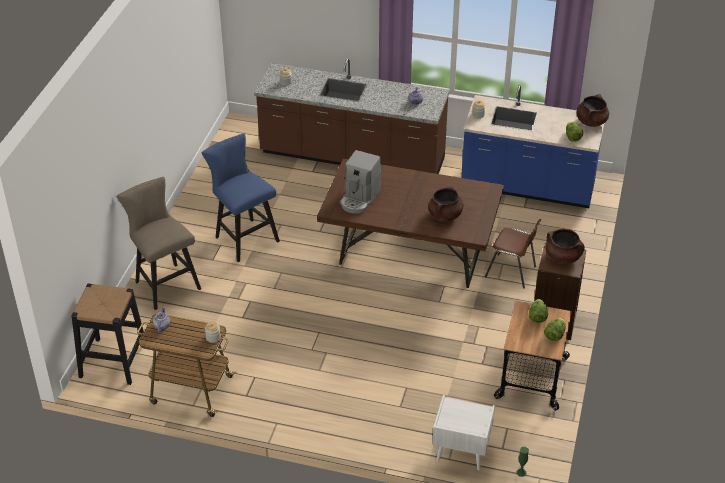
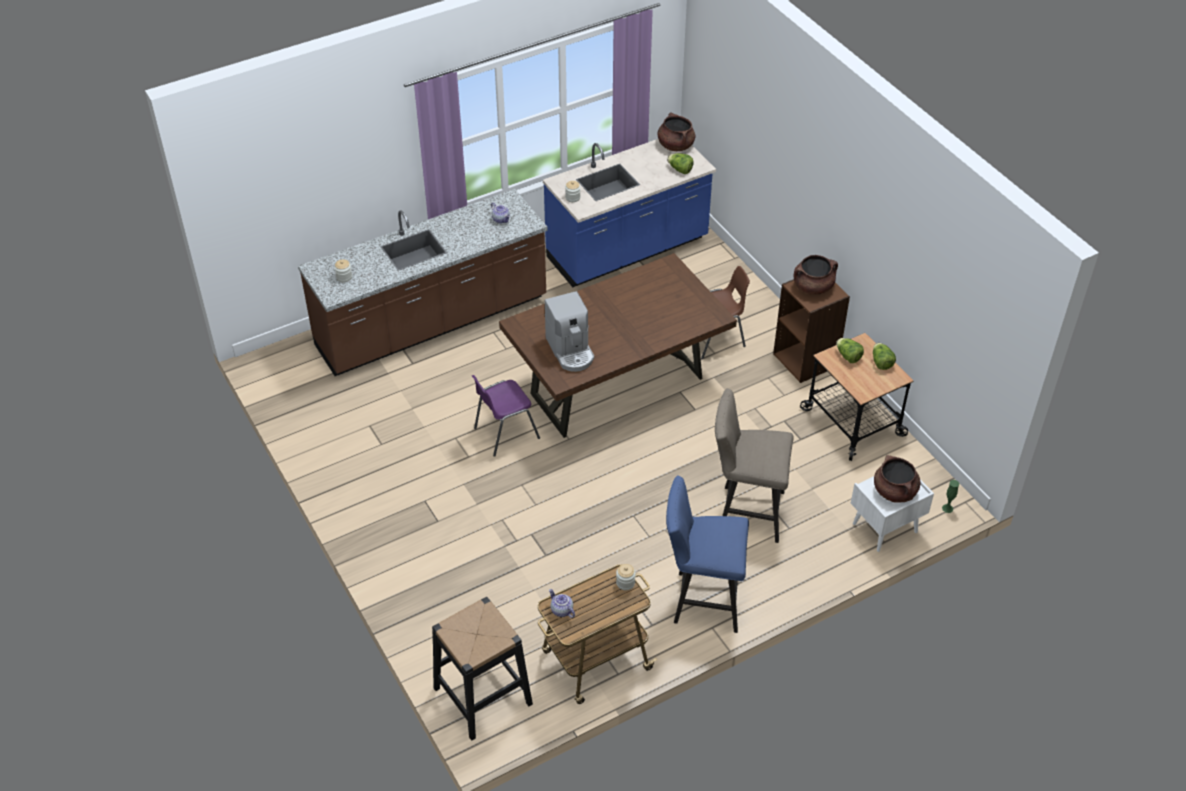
camera: 45 degrees left, 5 degrees up
beige stool [117,177,201,310] -> beige stool moved to [715,388,793,543]
blue stool [202,133,280,262] -> blue stool moved to [666,476,749,633]
brown cooking pot [428,186,464,221] -> brown cooking pot moved to [874,455,920,503]
none -> purple chair [472,375,540,457]

